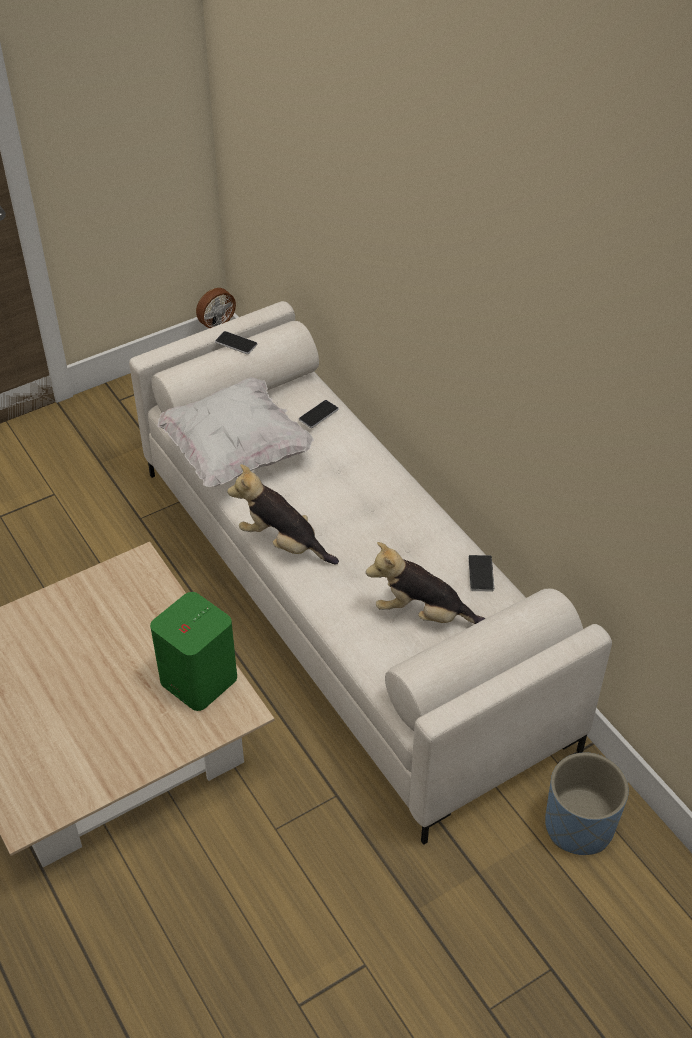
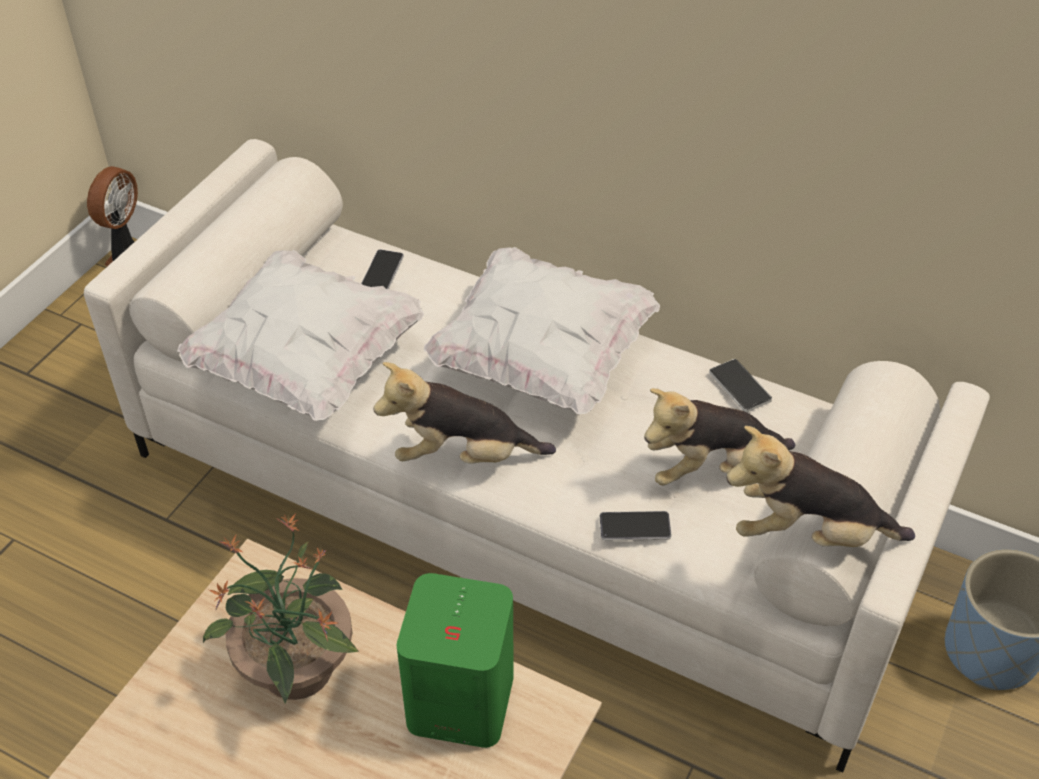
camera: 30 degrees left, 0 degrees up
phone [215,331,257,354] -> phone moved to [600,511,672,541]
none -> potted plant [203,514,359,703]
none -> white pillow [424,247,660,414]
none -> plush toy [726,426,915,547]

